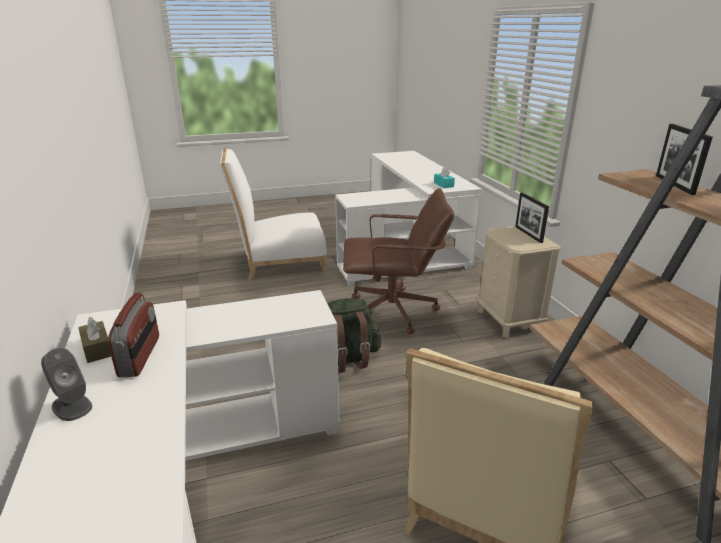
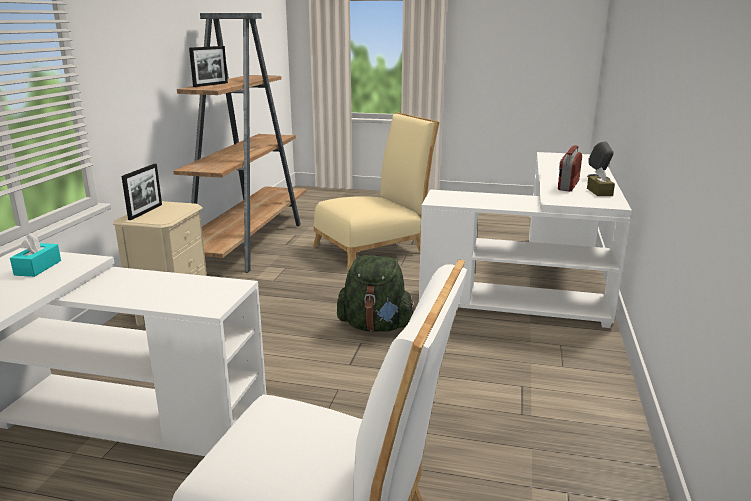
camera: 150 degrees left, 5 degrees down
brown office chair [343,188,454,334] -> none

